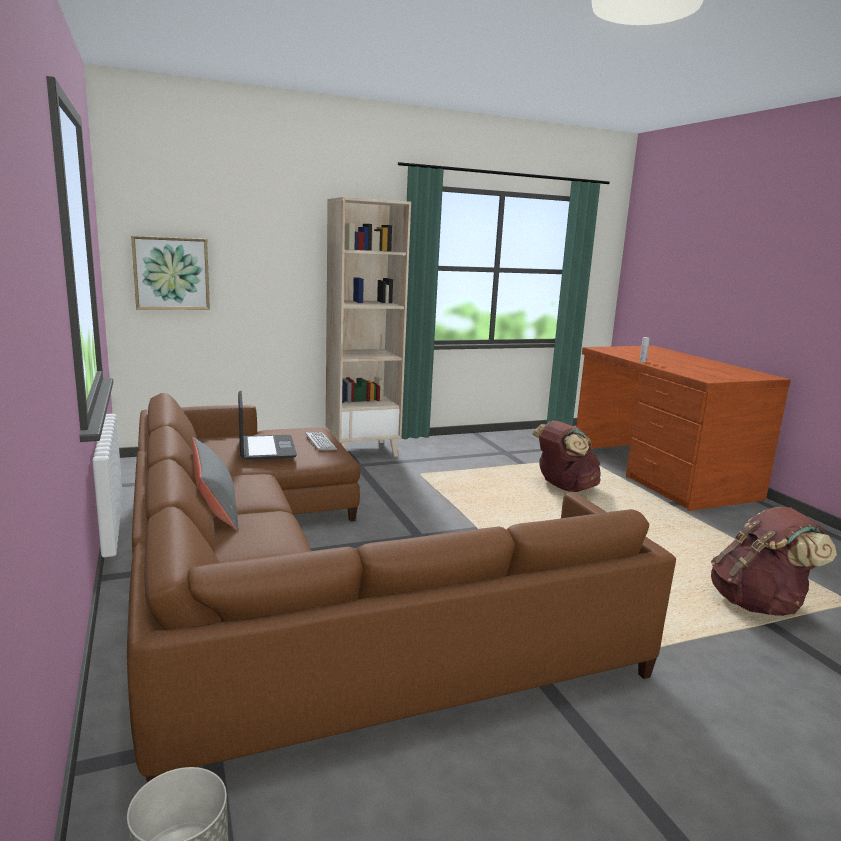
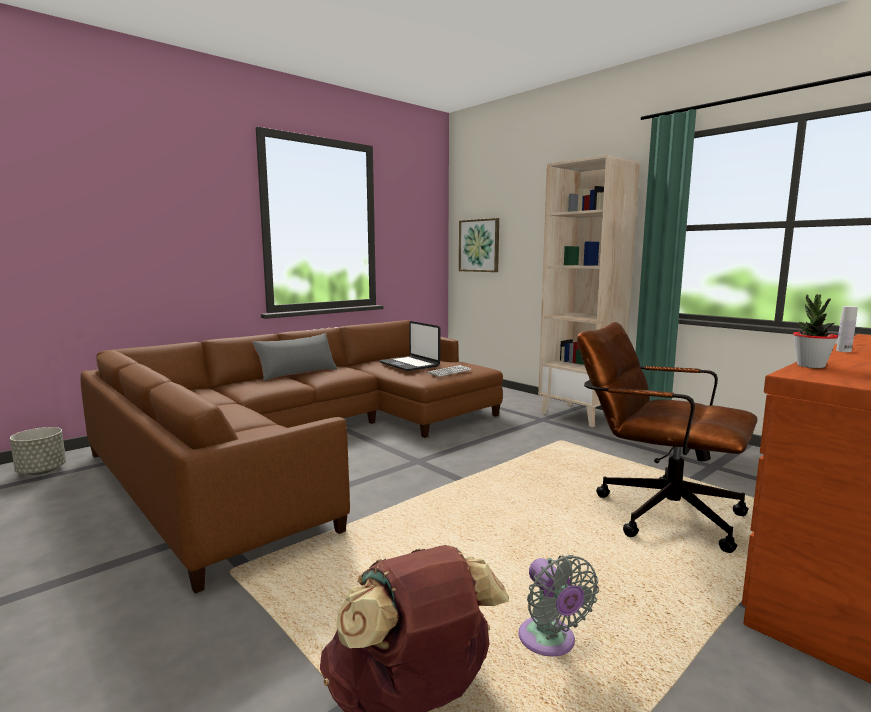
camera: 70 degrees right, 5 degrees down
laptop [238,391,297,460] -> laptop turned 90 degrees clockwise [380,321,440,371]
brown backpack [532,421,601,492] -> brown office chair [577,322,757,553]
none -> grey fan [518,555,599,657]
none -> potted plant [793,294,838,368]

